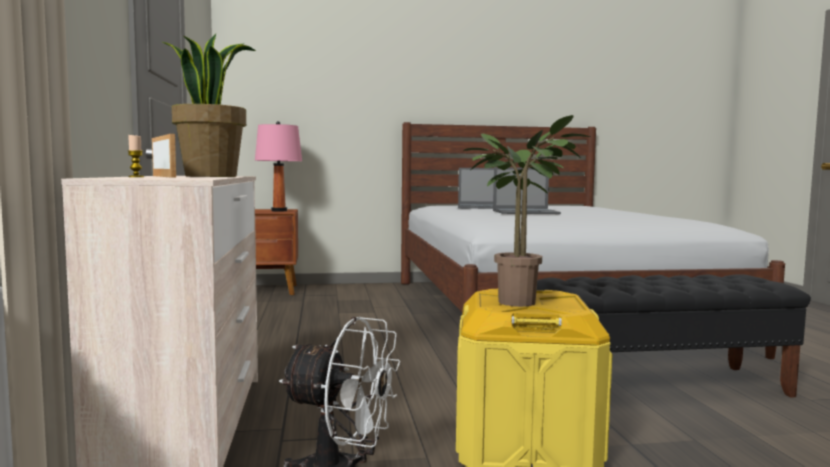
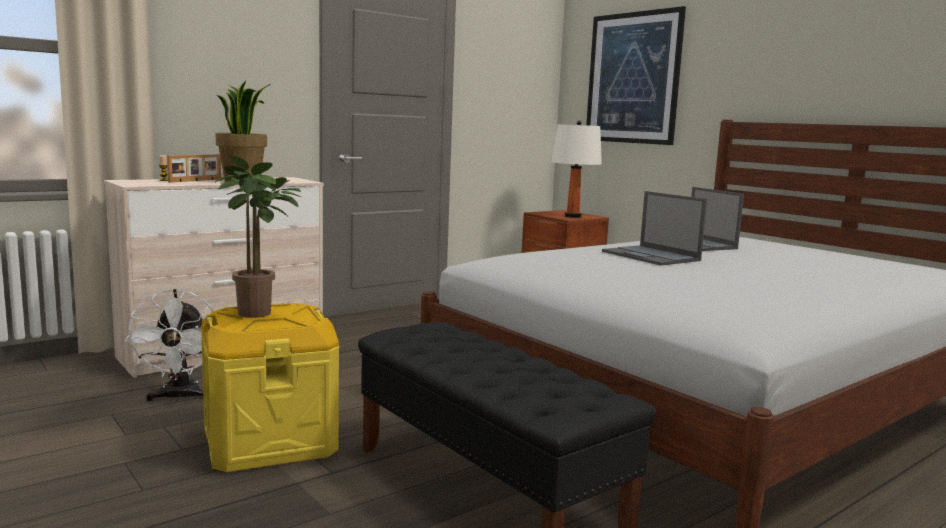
camera: 60 degrees right, 5 degrees up
pink table lamp [255,121,302,212] -> white table lamp [552,120,602,218]
none -> picture [586,6,686,145]

